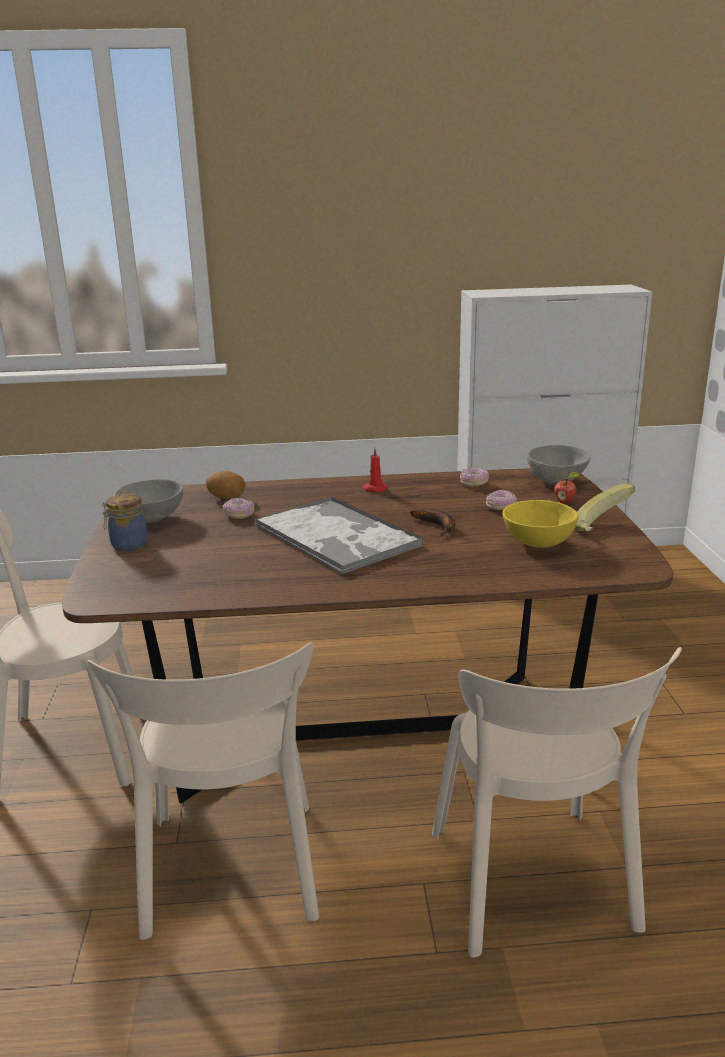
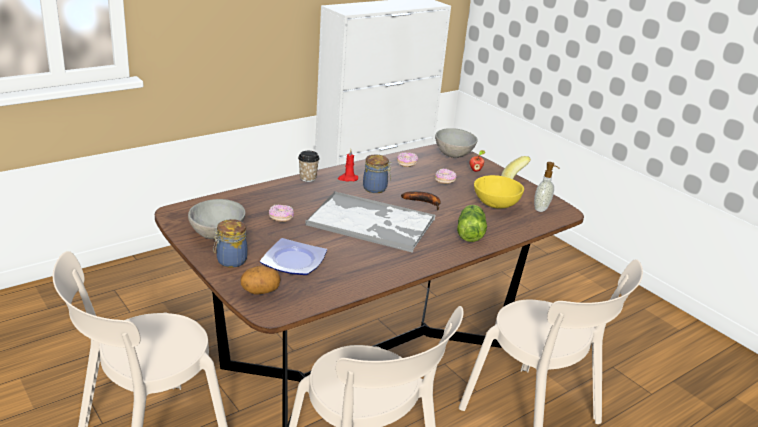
camera: 35 degrees left, 5 degrees up
potato [206,471,246,499] -> potato moved to [240,266,281,294]
none -> plate [260,238,327,275]
none -> cup [298,151,320,182]
none -> jar [363,155,392,193]
none -> lettuce [457,205,487,242]
none -> soap dispenser [534,162,560,212]

